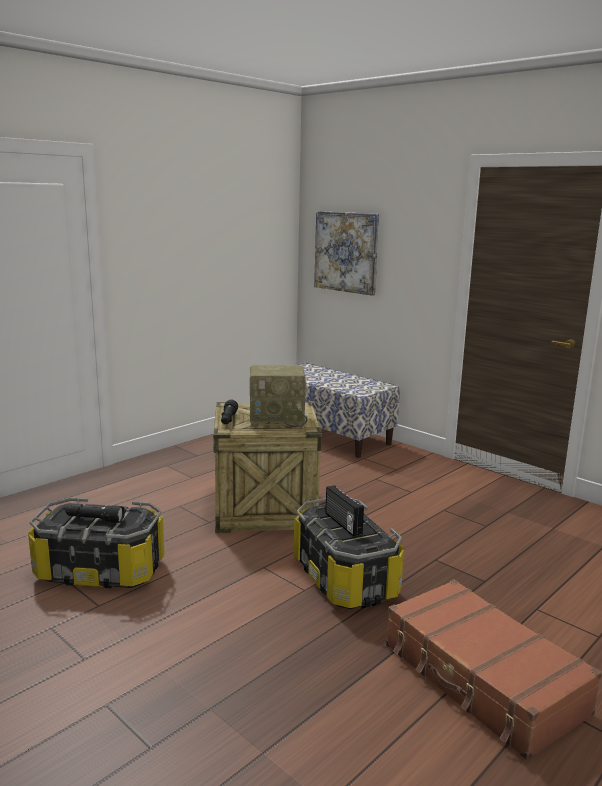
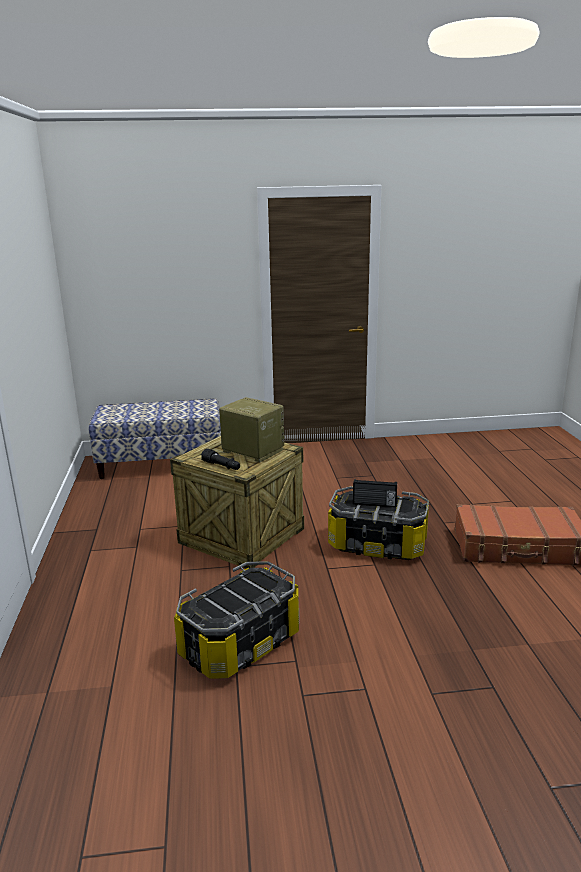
camera: 50 degrees left, 5 degrees up
black flashlight [66,504,125,523] -> none
radio [250,365,308,427] -> radio turned 90 degrees counterclockwise [219,397,284,462]
picture [314,211,379,296] -> none

